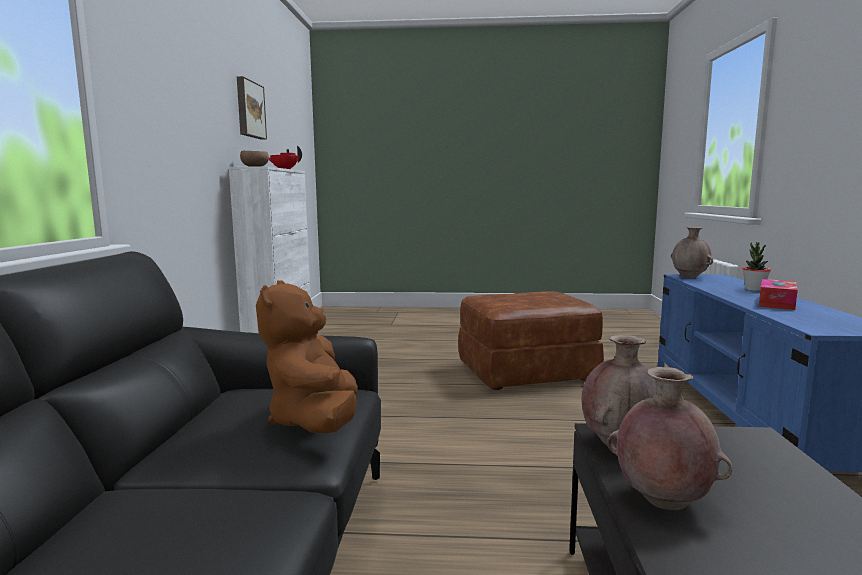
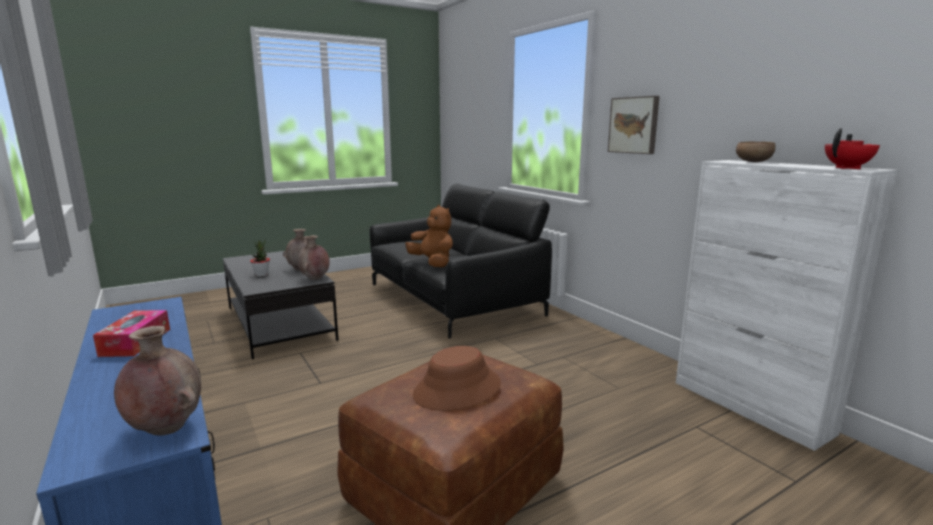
camera: 145 degrees right, 5 degrees up
picture [237,76,267,140] -> picture moved to [608,96,660,154]
potted plant [742,242,771,291] -> potted plant moved to [250,239,270,276]
none -> brown hat [413,346,501,411]

